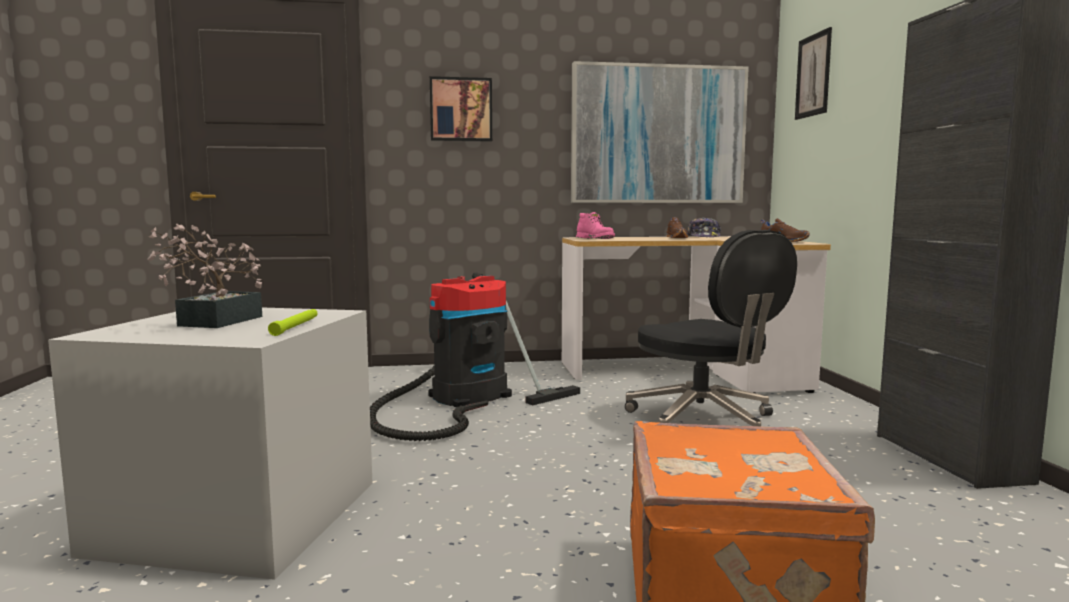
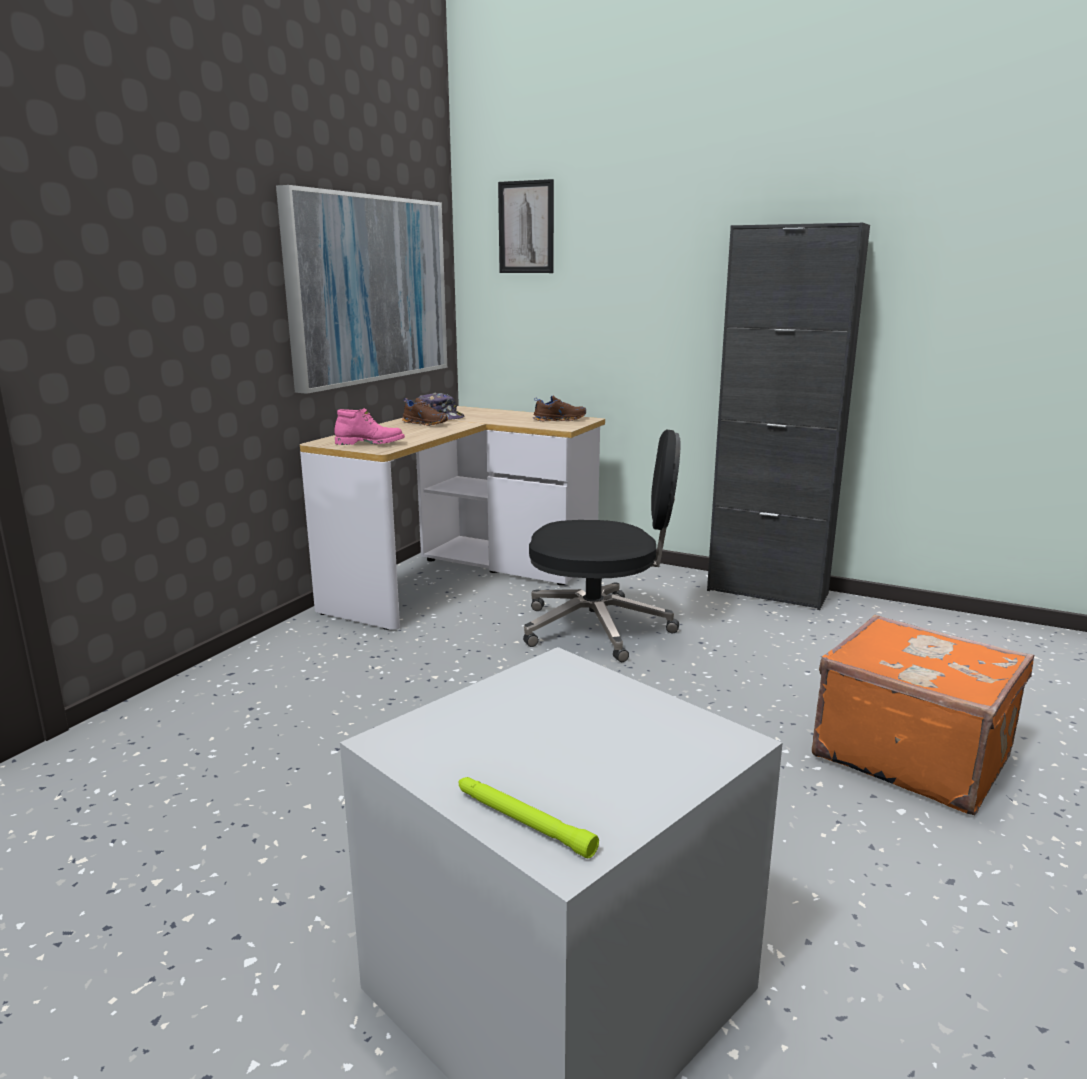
camera: 55 degrees left, 10 degrees up
potted plant [147,223,262,328] -> none
green flashlight [268,309,318,336] -> green flashlight moved to [458,777,599,858]
vacuum cleaner [370,273,580,441] -> none
picture [430,76,492,142] -> none

